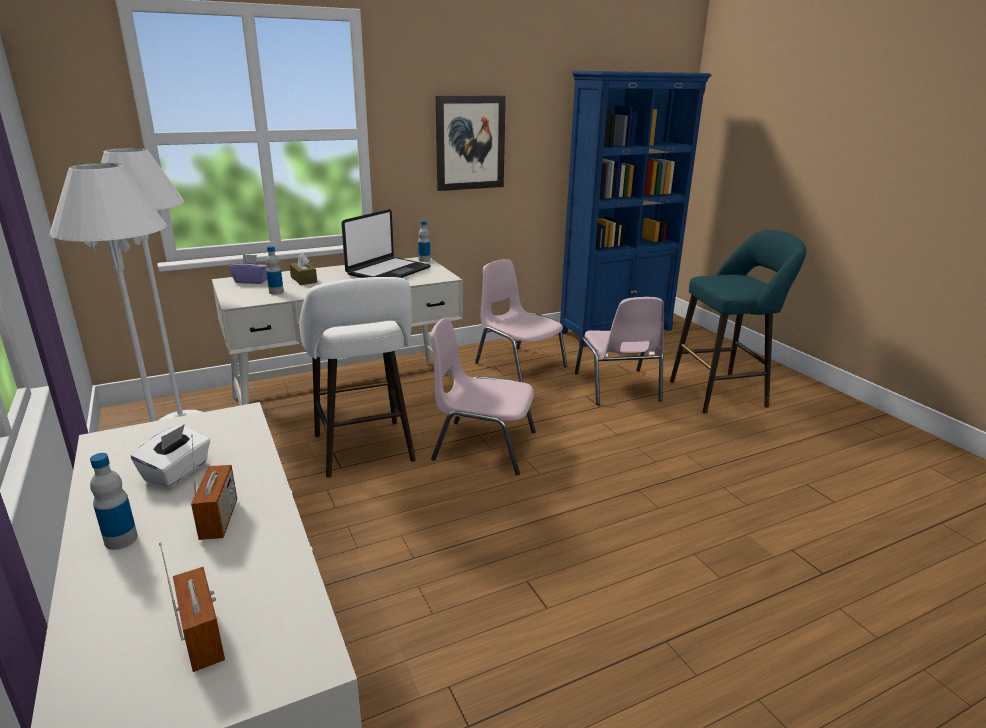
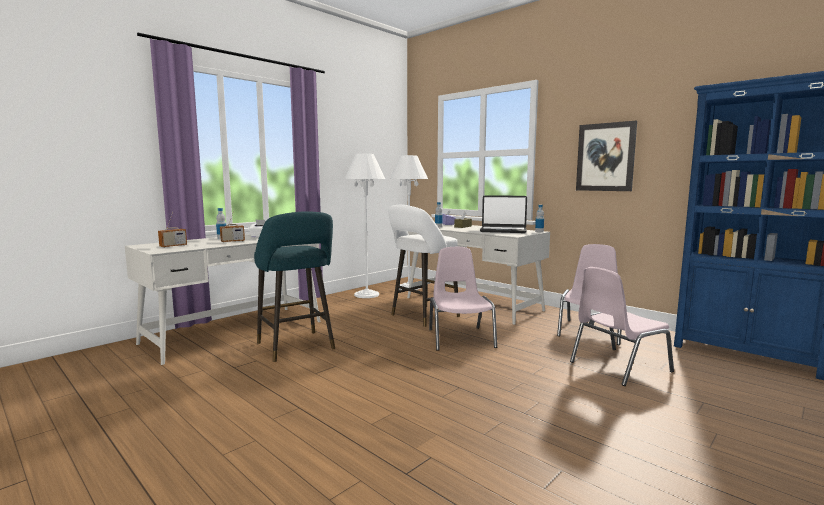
camera: 70 degrees right, 15 degrees down
turquoise stool [670,230,806,414] -> turquoise stool moved to [254,211,335,362]

